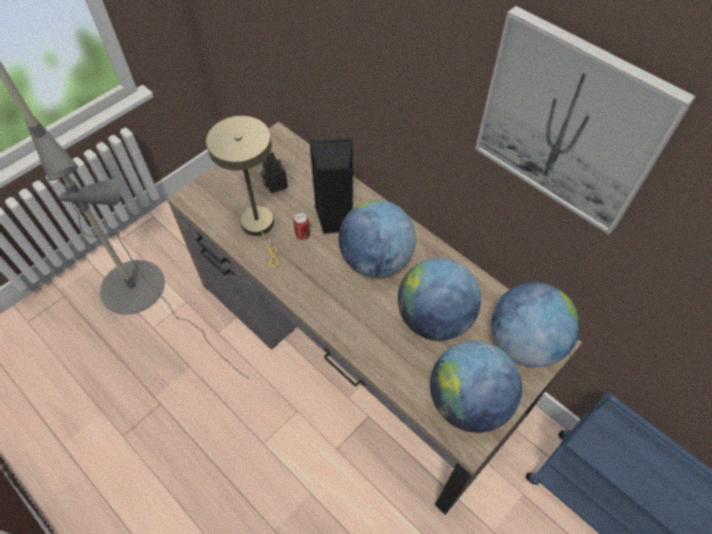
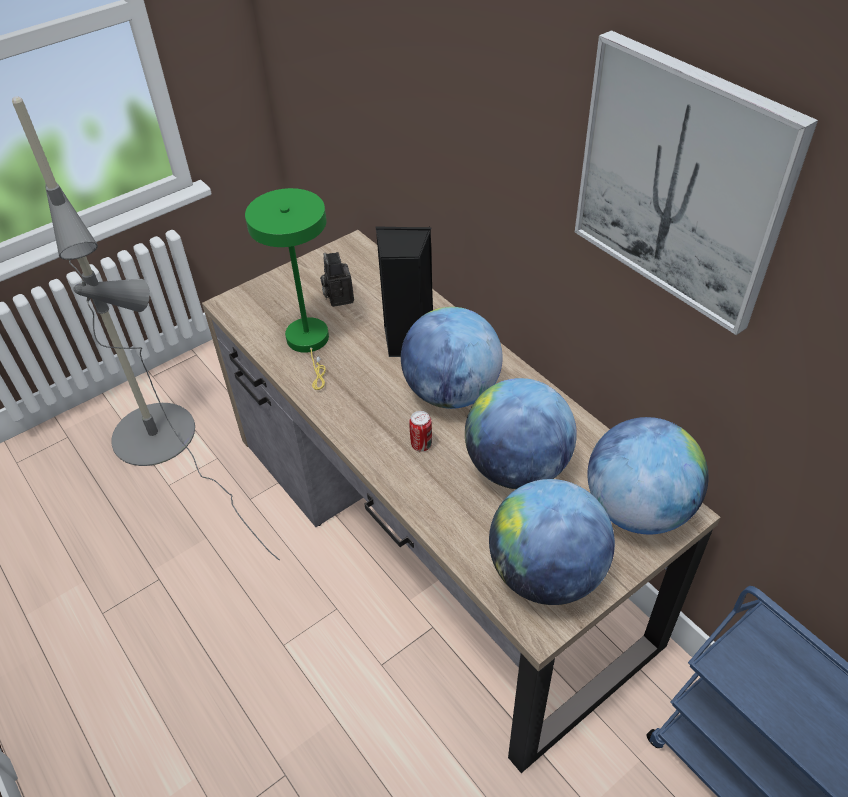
camera: 10 degrees right, 10 degrees down
beige table lamp [206,116,279,268] -> green table lamp [245,188,329,390]
can [293,213,310,240] -> can moved to [409,411,432,452]

